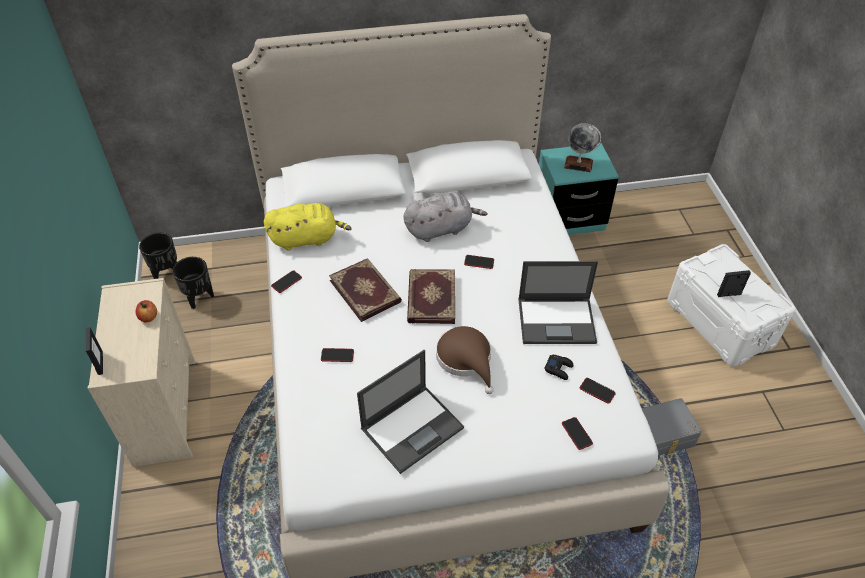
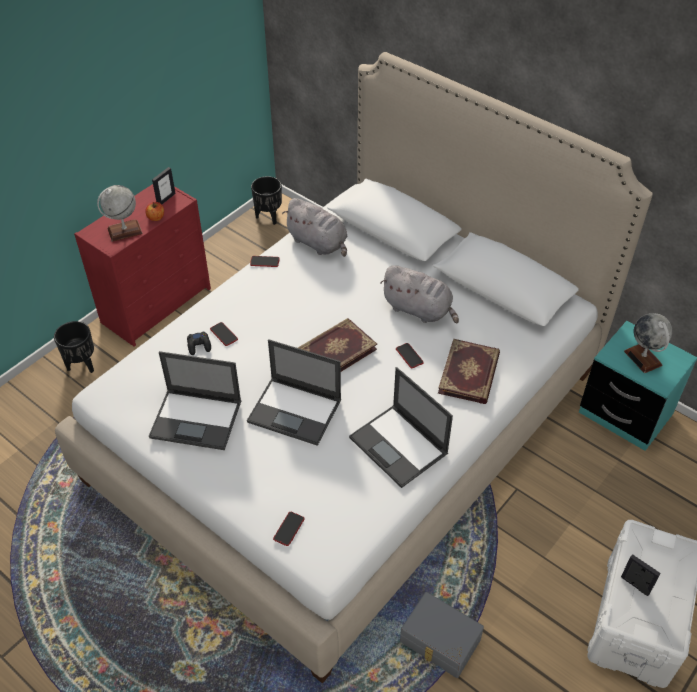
camera: 50 degrees right, 0 degrees up
picture frame [86,327,103,375] -> picture frame moved to [152,167,176,204]
beige dresser [88,278,195,467] -> red dresser [74,184,211,347]
black planter [172,257,214,309] -> black planter moved to [54,321,94,373]
yellow plush toy [264,203,352,251] -> grey plush toy [282,198,348,257]
book [329,258,402,322] -> book moved to [438,339,500,404]
brown hat [436,326,494,394] -> laptop [247,339,342,446]
black game controller [544,355,573,380] -> black game controller moved to [187,332,211,355]
phone [580,378,616,404] -> none
none -> globe [97,185,143,242]

